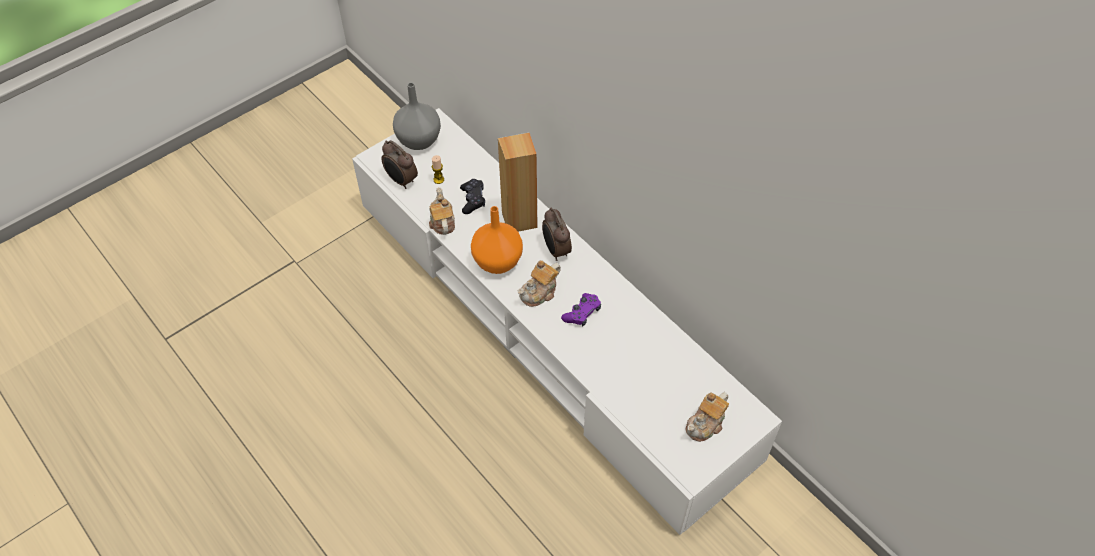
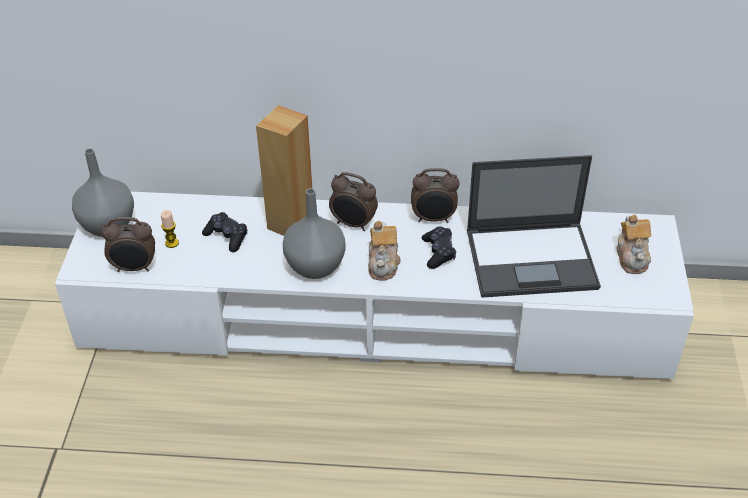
camera: 45 degrees left, 10 degrees down
teapot [429,187,455,235] -> none
orange vase [471,206,523,274] -> grey vase [283,188,346,279]
purple game controller [561,293,601,326] -> black game controller [422,226,456,269]
none -> alarm clock [411,168,460,223]
none -> laptop [467,155,601,298]

